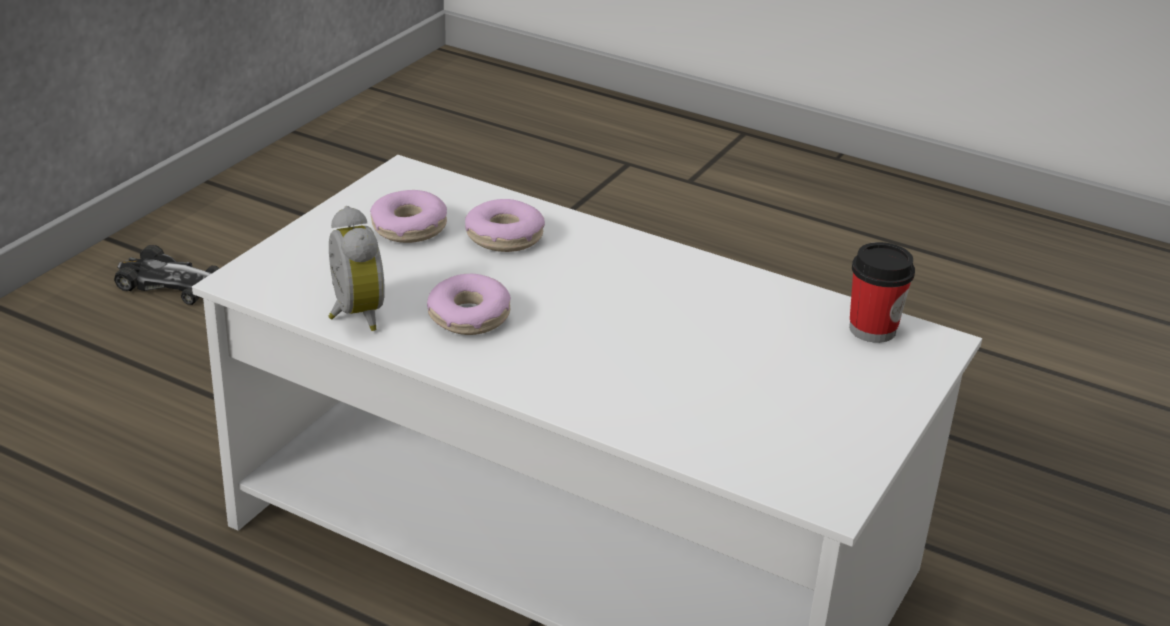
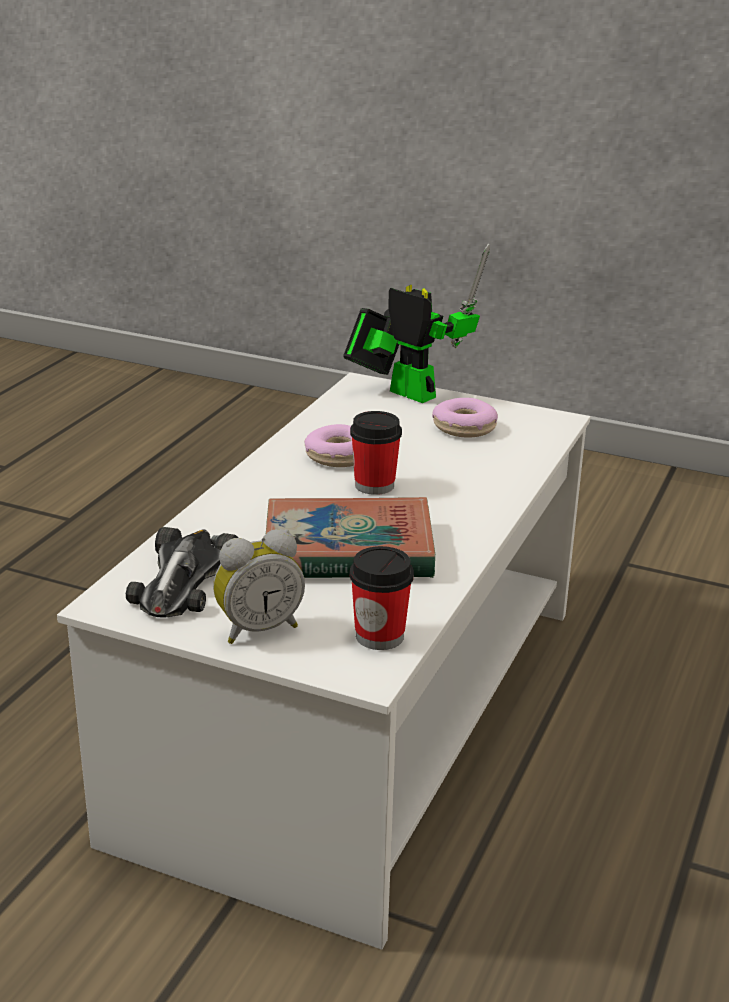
camera: 85 degrees right, 5 degrees down
toy car [114,245,220,305] -> toy car moved to [126,527,238,618]
alarm clock [328,206,385,331] -> alarm clock moved to [213,529,305,644]
donut [465,199,545,252] -> none
none -> book [266,497,435,578]
none -> toy robot [343,244,490,403]
none -> cup [350,411,402,495]

